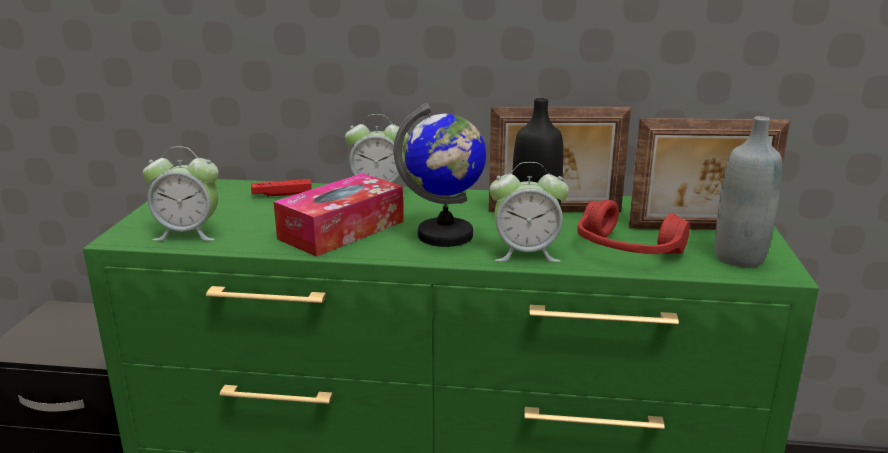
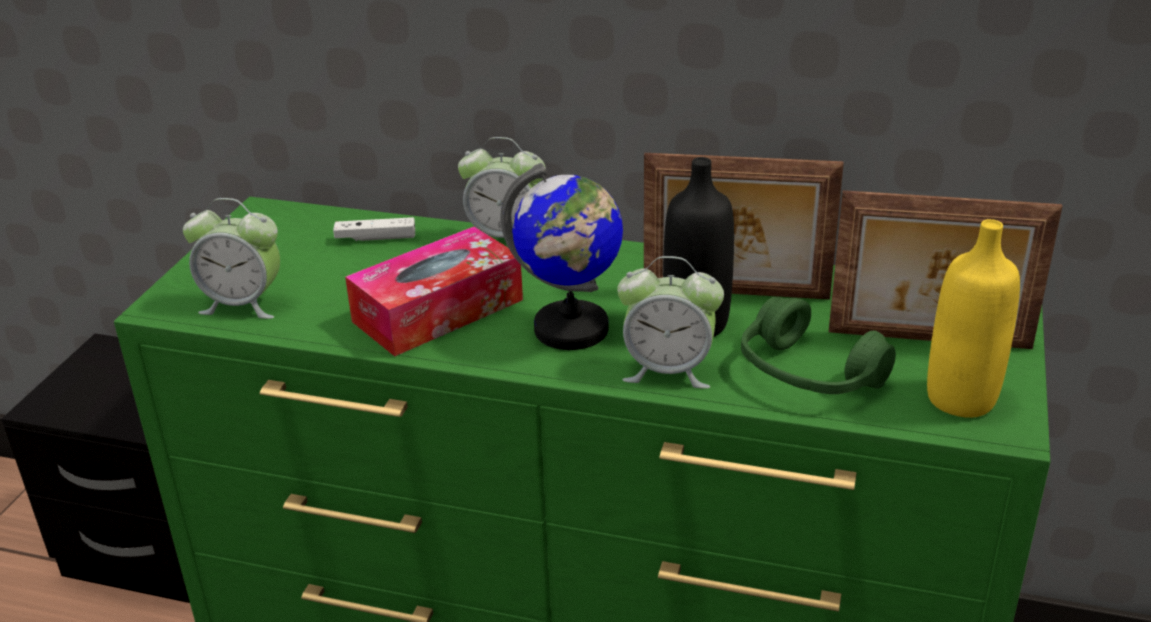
camera: 10 degrees right, 10 degrees up
red game controller [251,179,312,197] -> white game controller [333,217,415,241]
red headphones [577,200,690,254] -> green headphones [741,297,896,394]
grey bottle [714,116,782,267] -> yellow bottle [927,219,1020,418]

